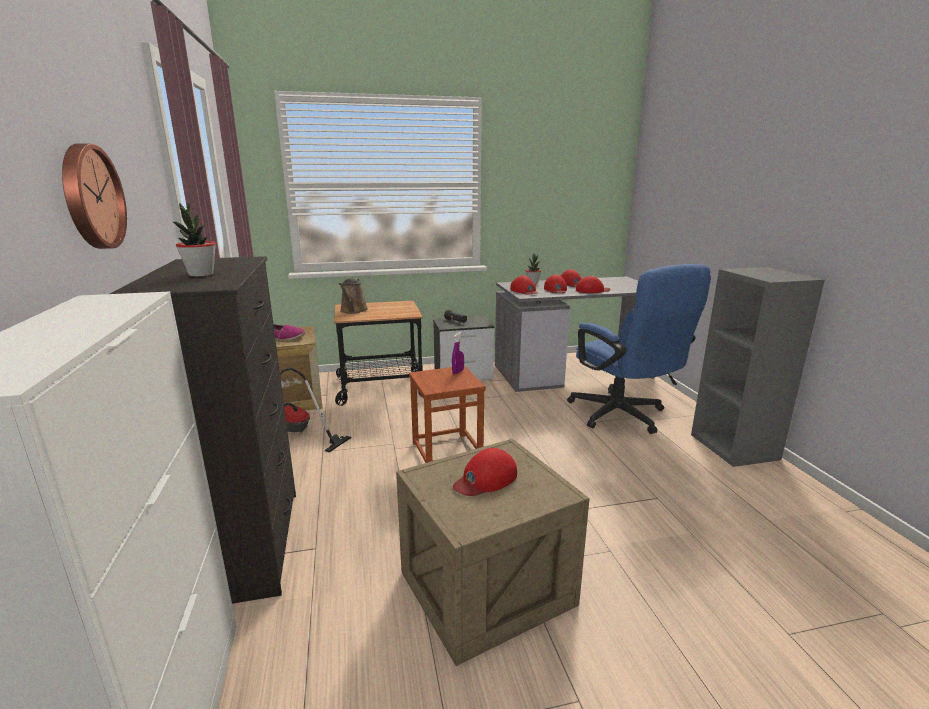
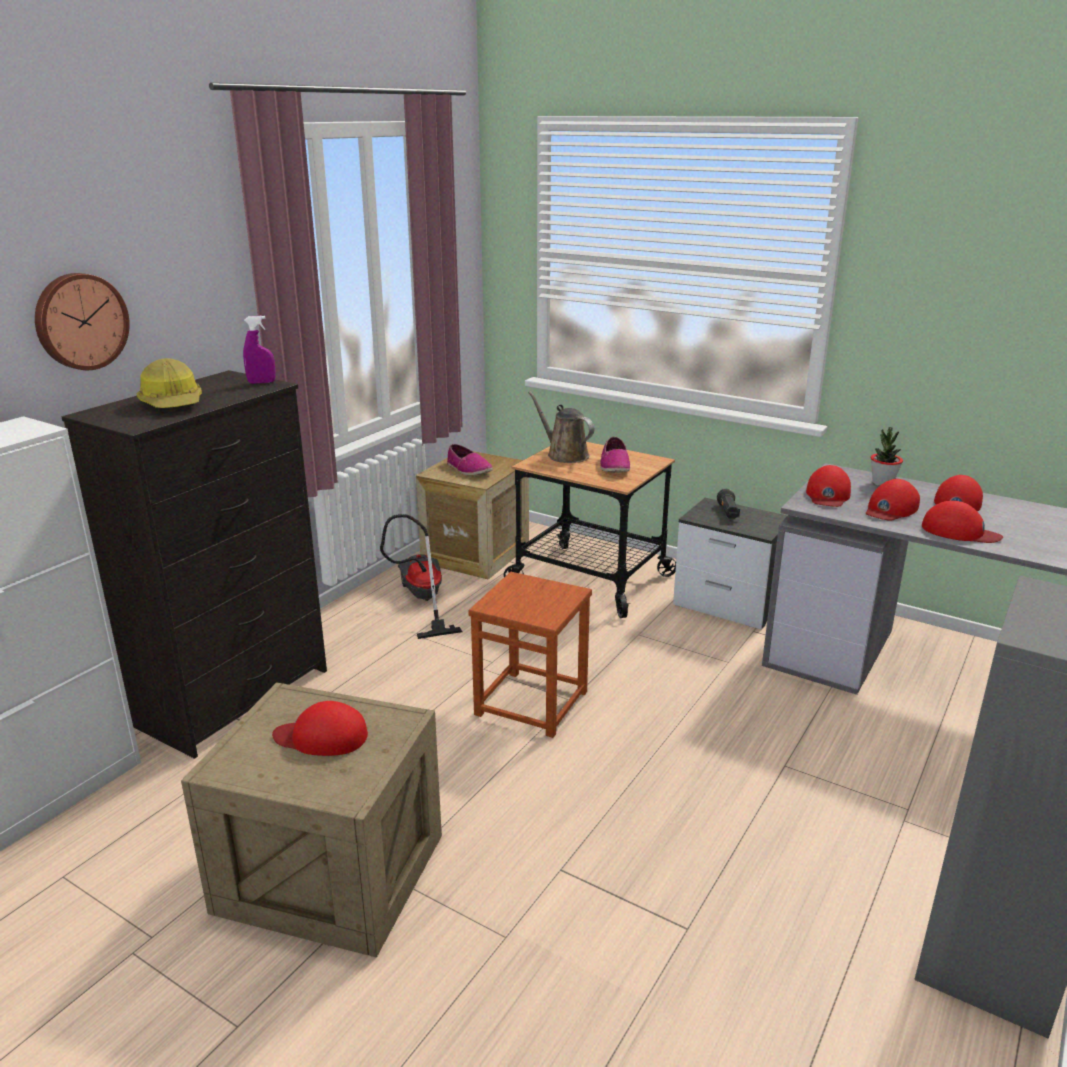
camera: 45 degrees right, 5 degrees up
potted plant [173,203,216,277] -> hard hat [137,358,202,408]
brown watering can [339,278,368,314] -> brown watering can turned 90 degrees clockwise [528,391,594,463]
purple spray bottle [452,332,464,374] -> purple spray bottle moved to [243,316,275,384]
blue office chair [567,264,711,434] -> none
none -> shoe [600,437,630,473]

